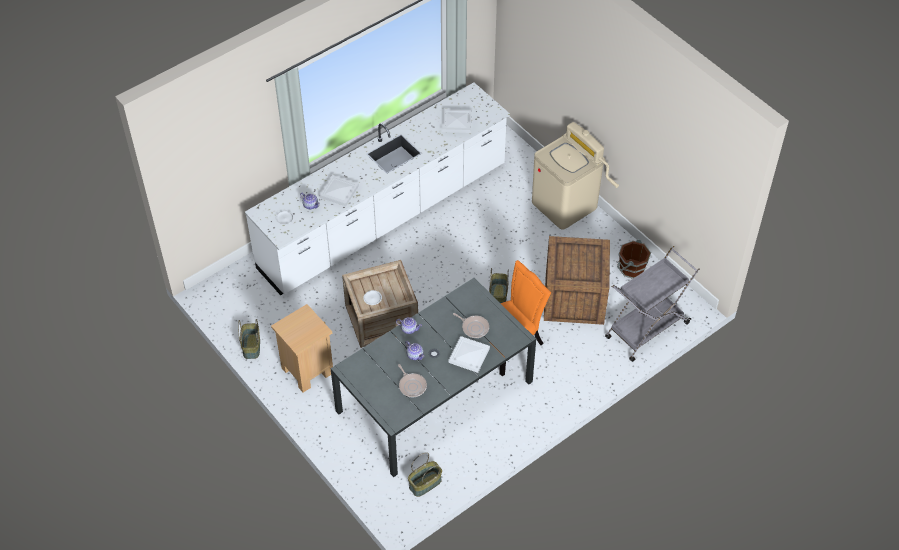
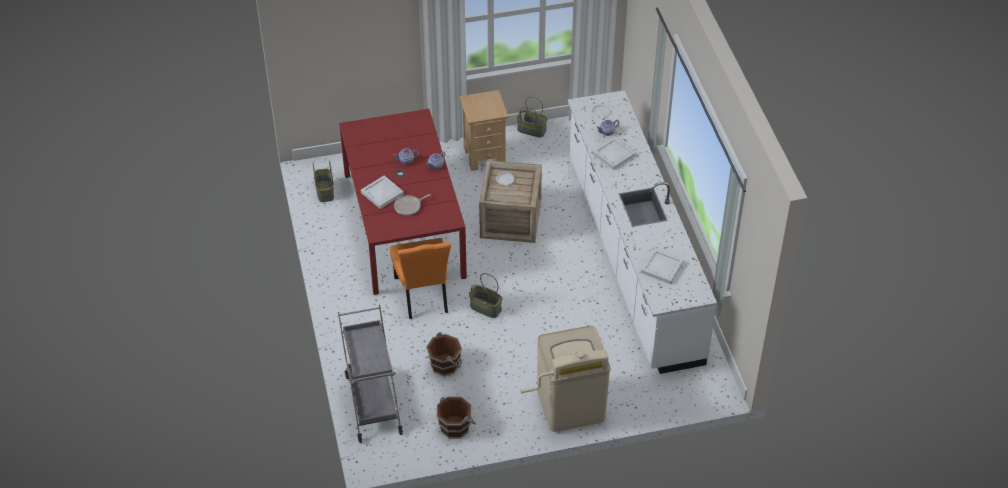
camera: 115 degrees right, 5 degrees down
grey dining table [331,278,536,477] -> red dining table [339,109,467,295]
frying pan [398,364,427,397] -> none
crate [544,236,610,325] -> brown bucket [426,332,462,376]

